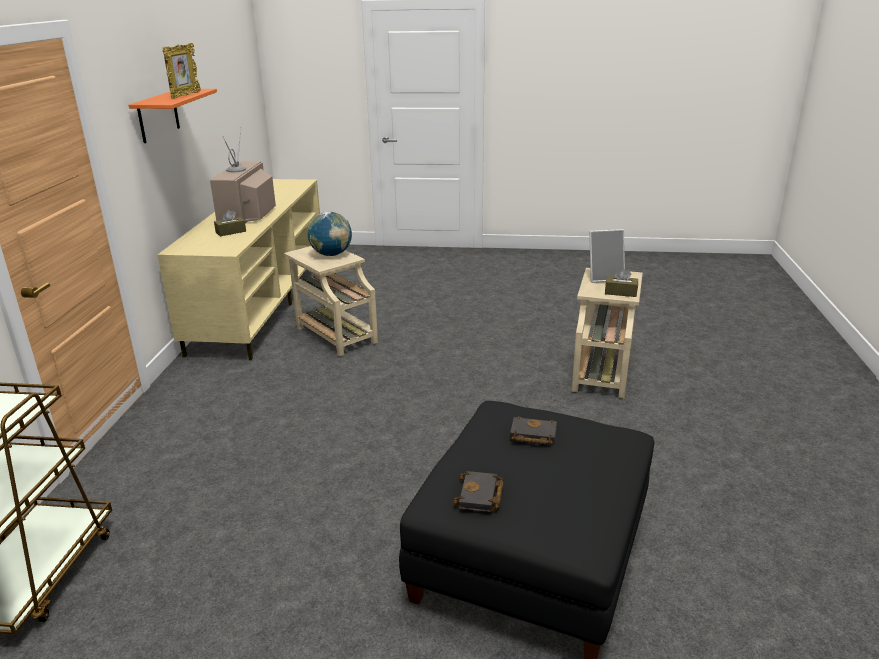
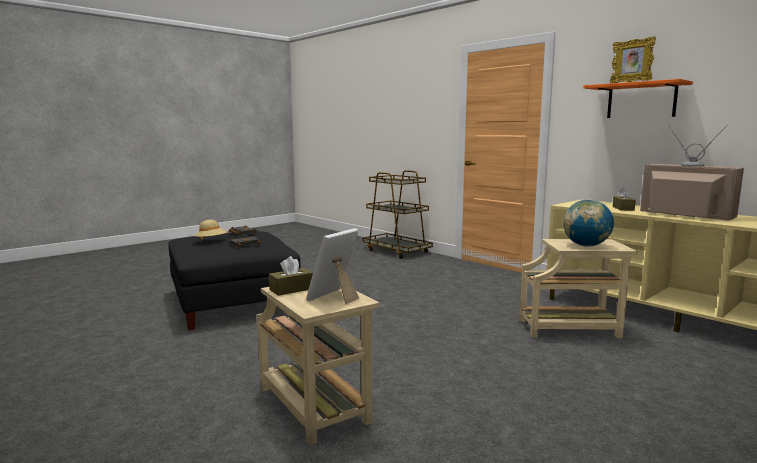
camera: 130 degrees right, 15 degrees down
none -> beige hat [194,220,227,240]

